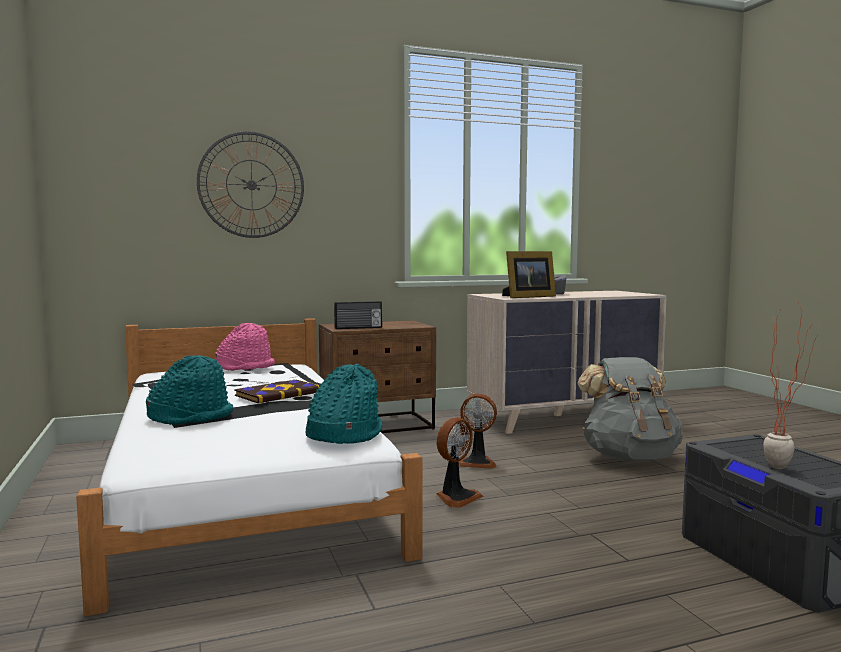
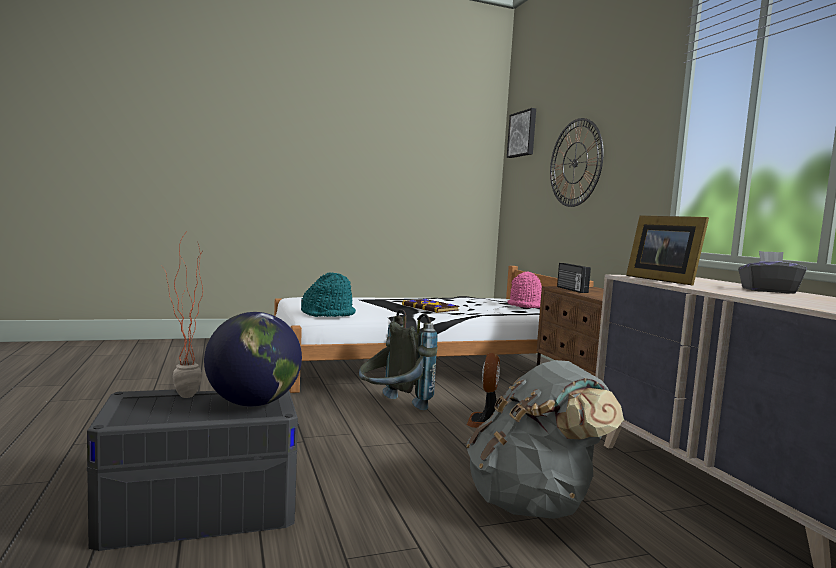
camera: 90 degrees right, 0 degrees up
turquoise hat [146,355,233,425] -> none
fan [436,417,483,508] -> grey backpack [359,309,438,410]
none -> globe [204,312,302,407]
none -> picture [507,108,536,158]

